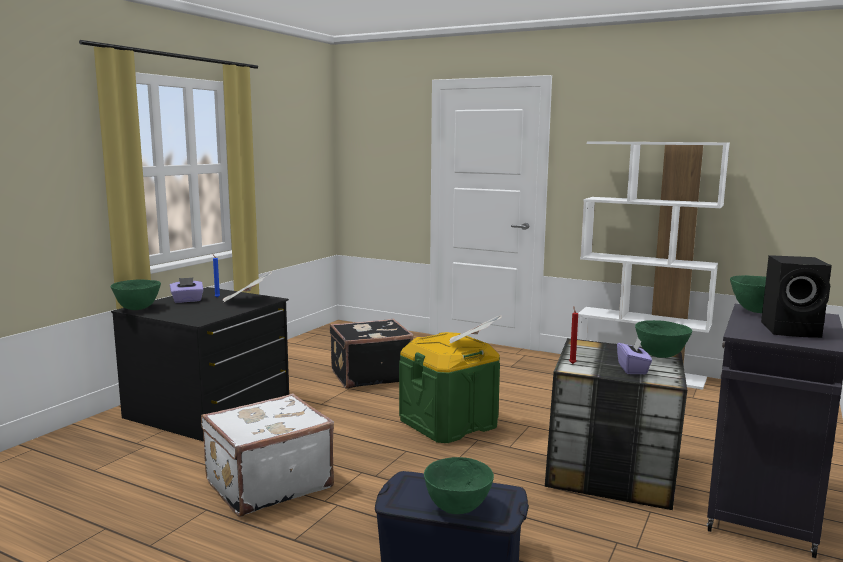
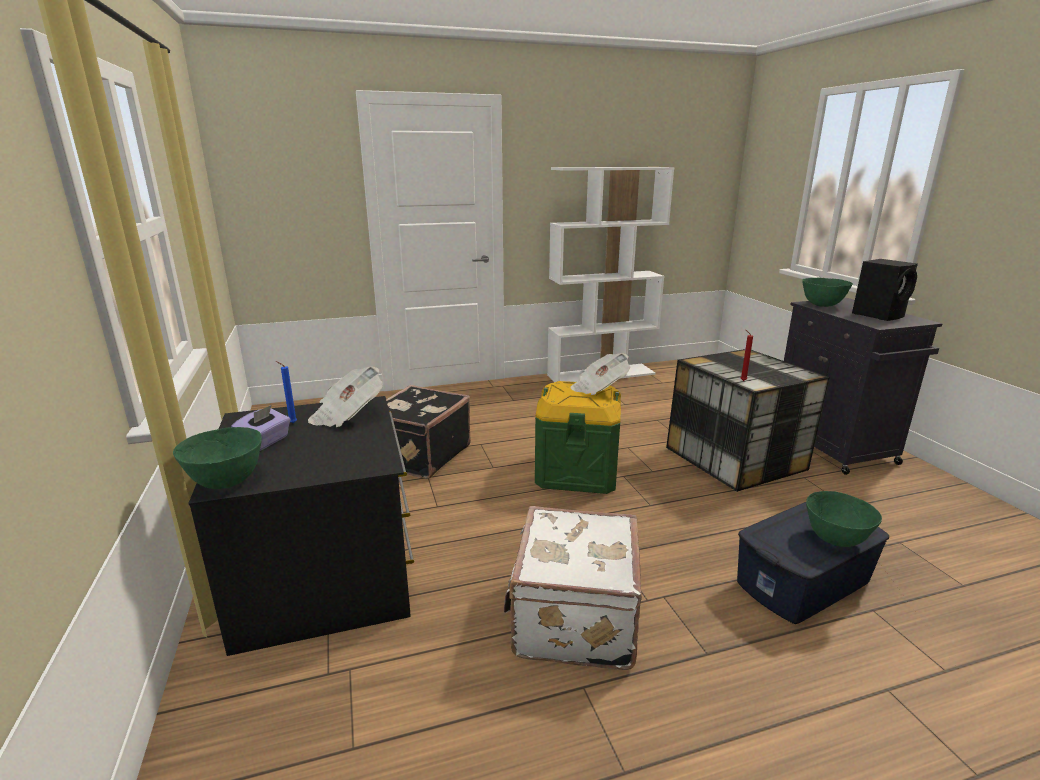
camera: 45 degrees left, 10 degrees up
purple tissue box [617,338,652,374] -> none
green bowl [635,320,692,358] -> none

